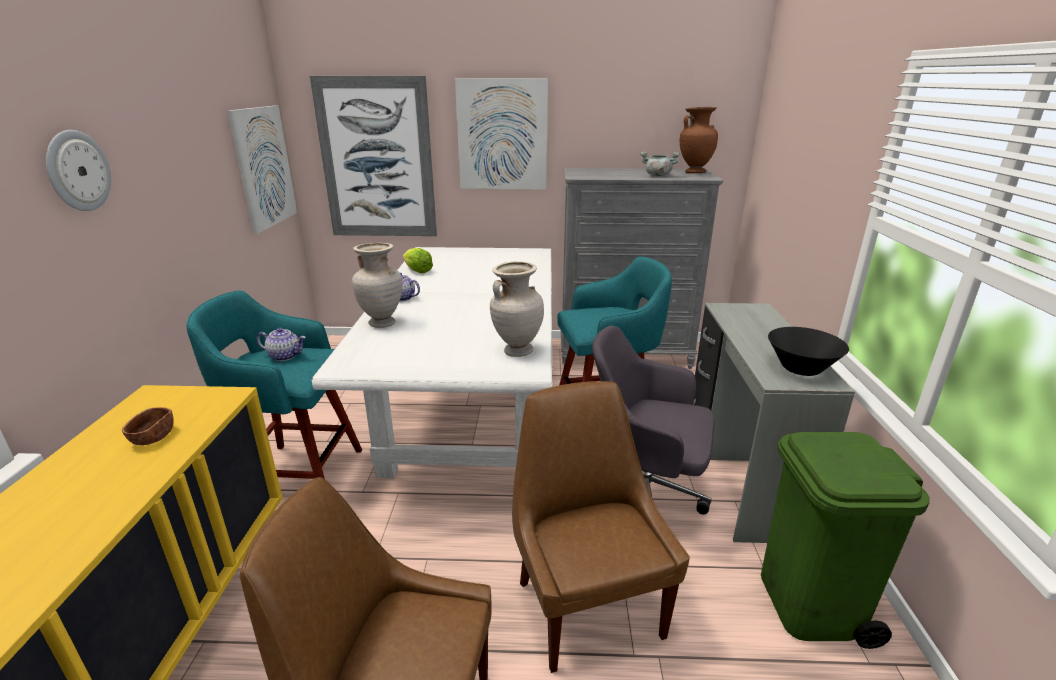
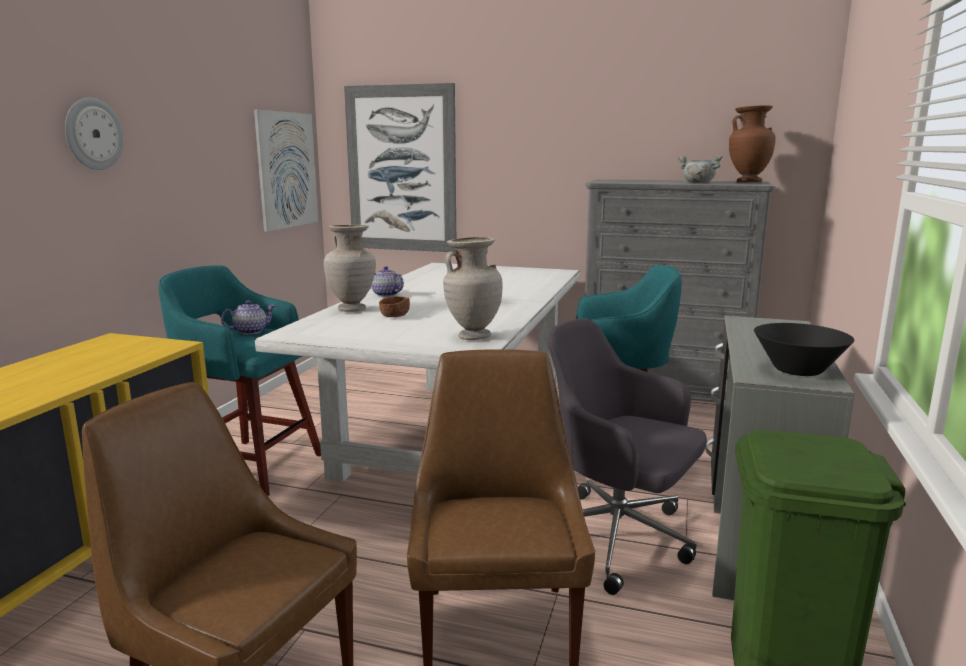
camera: 15 degrees right, 10 degrees down
brown bowl [122,407,174,445] -> brown bowl moved to [379,296,410,317]
teapot [257,328,306,361] -> teapot turned 60 degrees counterclockwise [221,300,275,335]
lettuce [403,248,433,273] -> none
picture [455,78,548,189] -> none

